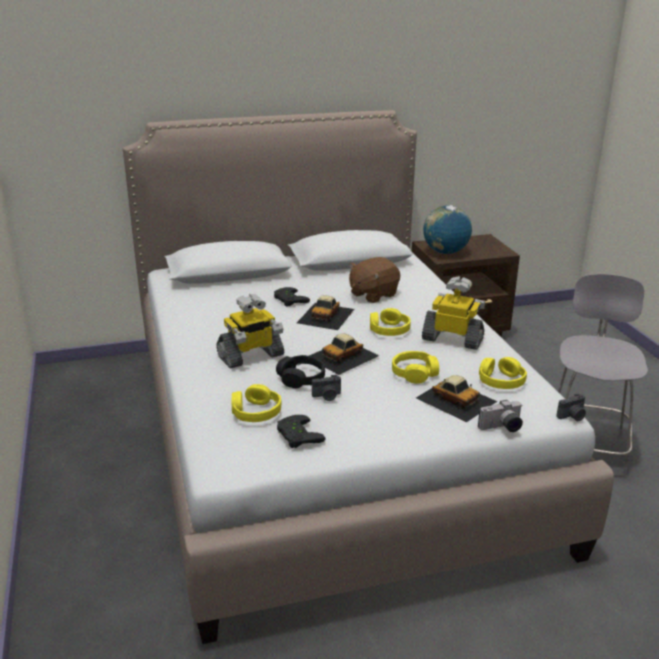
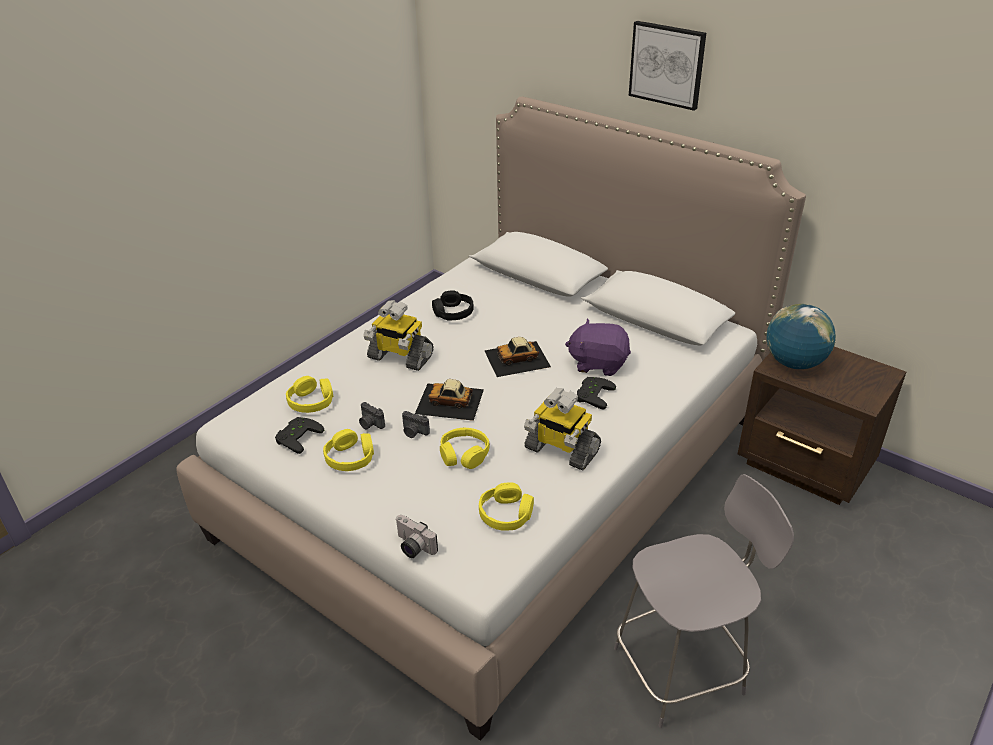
camera: 55 degrees right, 10 degrees up
black game controller [274,287,310,307] -> black game controller moved to [577,377,616,409]
black headphones [276,355,325,388] -> black headphones moved to [432,290,474,321]
brown plush toy [349,257,400,303] -> purple plush toy [565,319,631,376]
yellow headphones [370,308,411,336] -> yellow headphones moved to [323,429,374,471]
toy car [416,375,497,422] -> none
toy robot [422,276,485,350] -> toy robot turned 135 degrees clockwise [524,388,601,470]
camera [556,393,586,421] -> camera moved to [402,411,430,438]
none -> picture [629,21,706,111]

